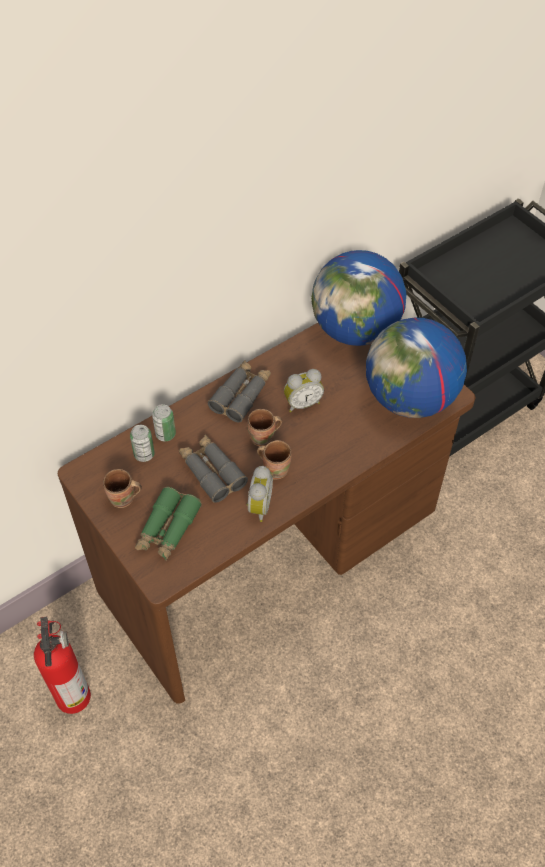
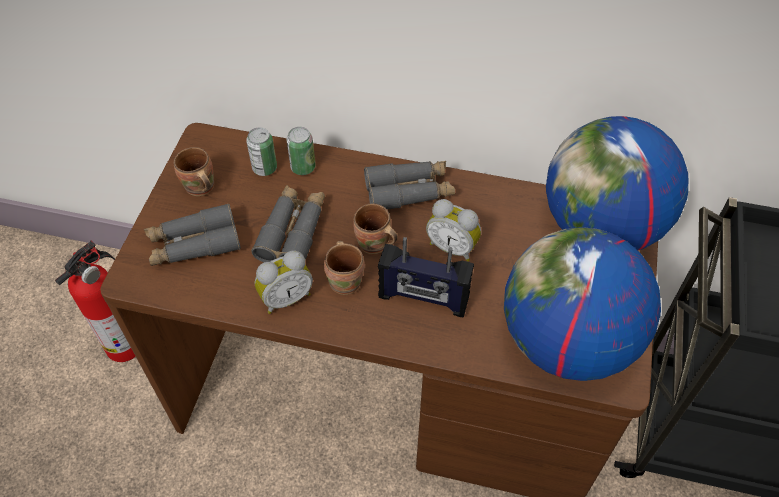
camera: 50 degrees right, 0 degrees up
green binoculars [135,487,202,561] -> grey binoculars [144,203,241,266]
none -> radio [378,237,474,318]

